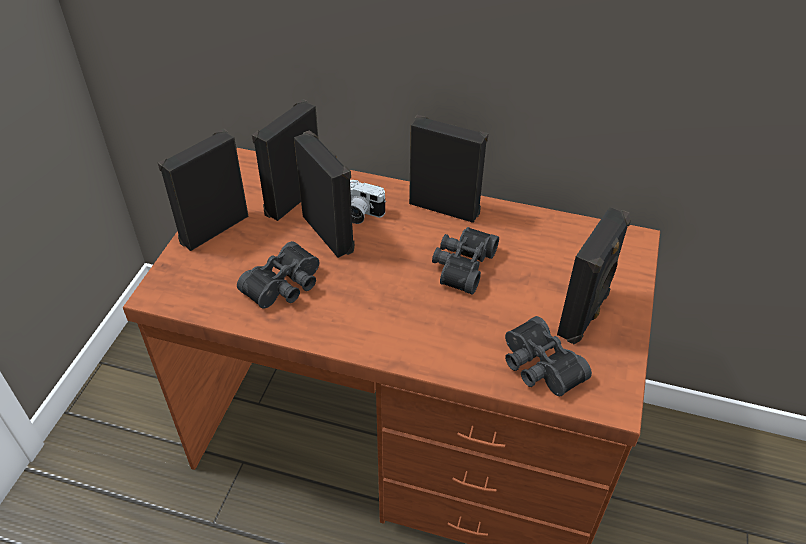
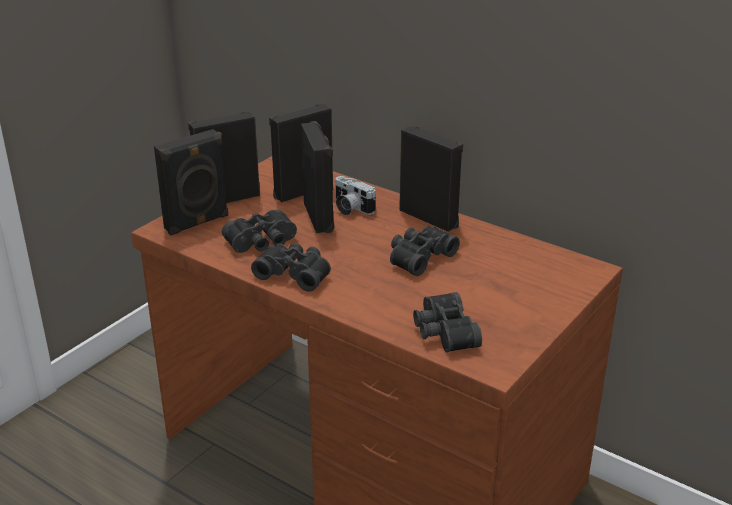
camera: 20 degrees right, 15 degrees down
black speaker [557,207,631,344] -> black speaker moved to [154,129,228,235]
none -> black binoculars [251,243,331,292]

